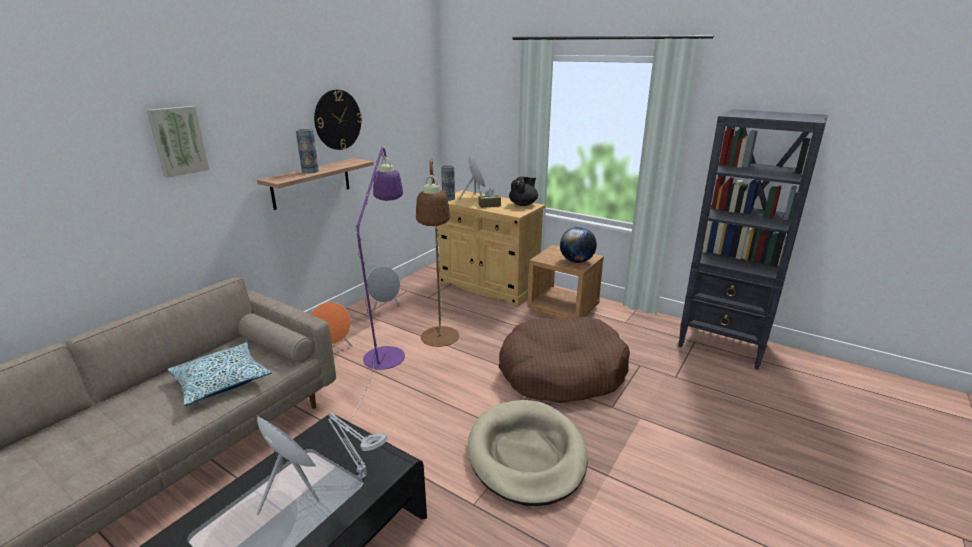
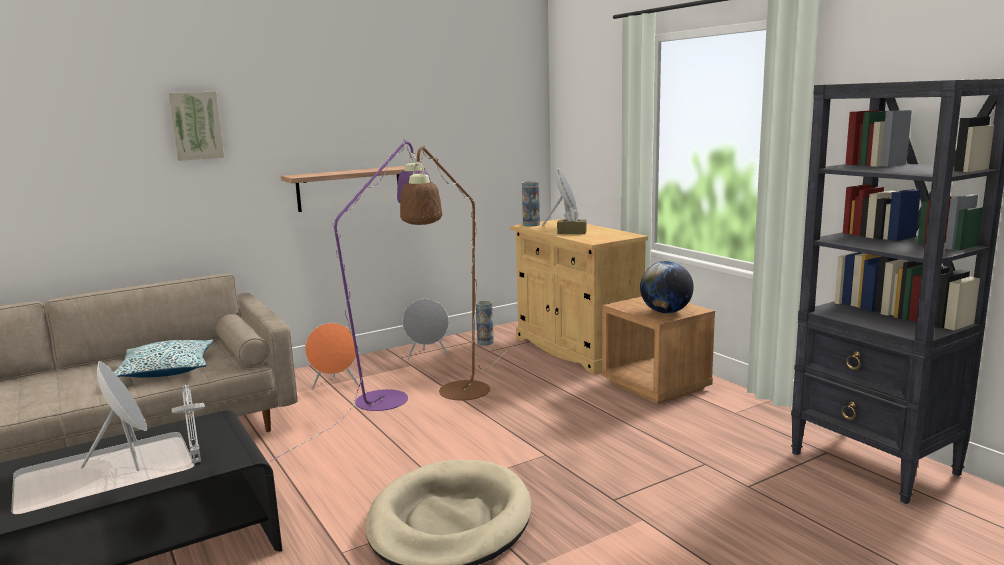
camera: 25 degrees right, 10 degrees down
vase [296,129,319,173] -> vase moved to [476,301,494,345]
wall clock [314,90,362,150] -> none
brown dog bed [499,317,630,403] -> none
black teapot [509,177,538,206] -> none

